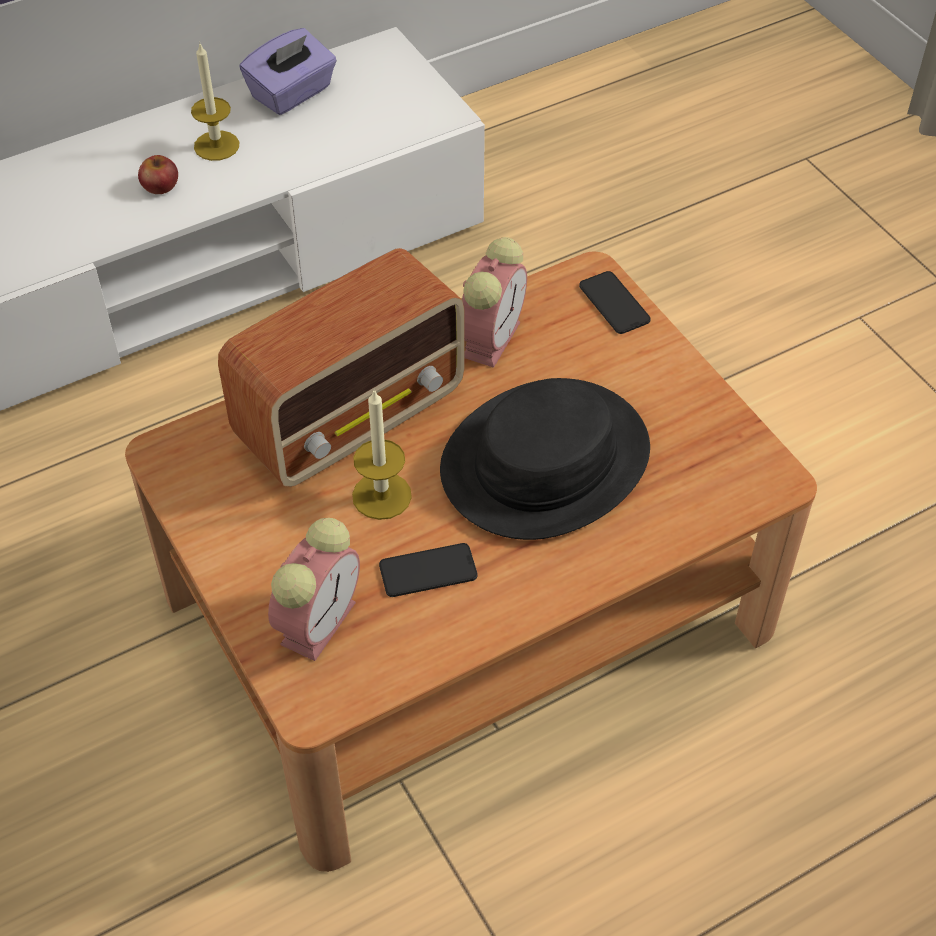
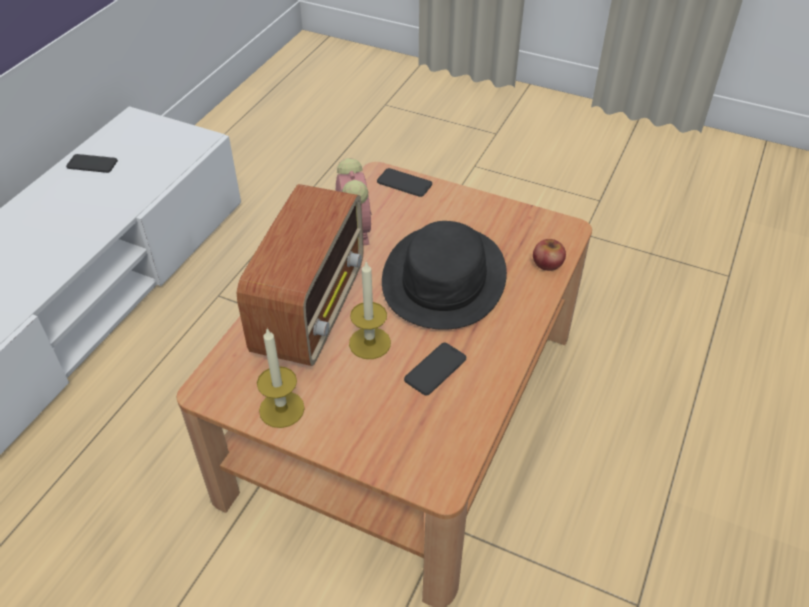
camera: 35 degrees left, 5 degrees down
apple [138,155,178,194] -> apple moved to [533,239,566,271]
candle [191,44,239,161] -> candle moved to [257,328,305,428]
purple tissue box [239,28,337,115] -> phone [66,154,118,173]
alarm clock [268,518,360,661] -> none

